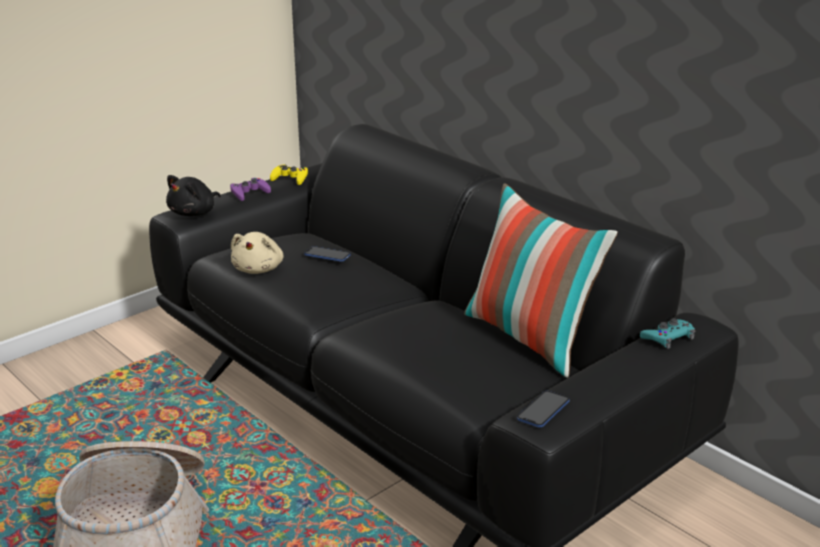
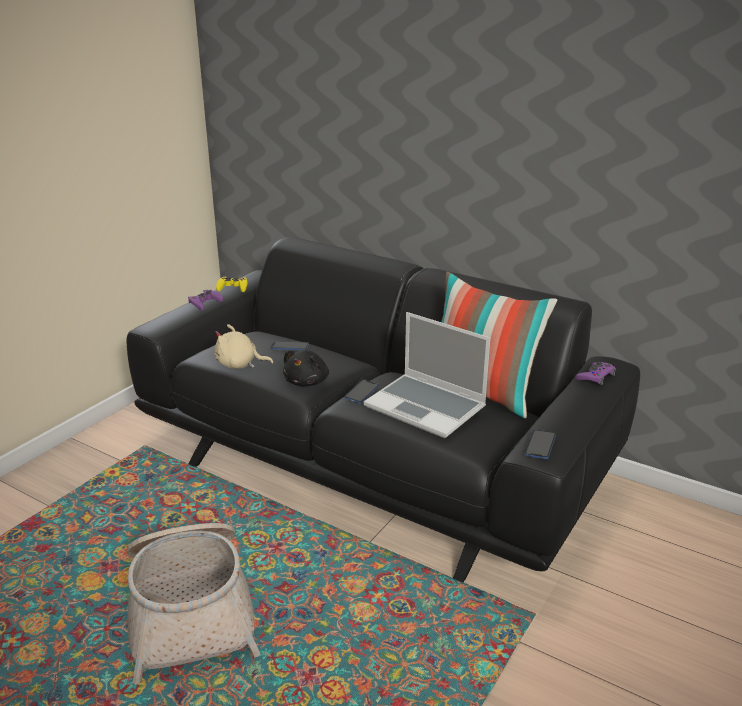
camera: 15 degrees left, 0 degrees up
black plush toy [166,175,221,216] -> black plush toy moved to [283,349,329,386]
beige plush toy [231,232,284,274] -> beige plush toy turned 105 degrees clockwise [214,324,273,369]
turquoise game controller [640,318,696,349] -> purple game controller [576,361,616,385]
none -> phone [345,379,379,403]
none -> laptop [364,312,490,438]

